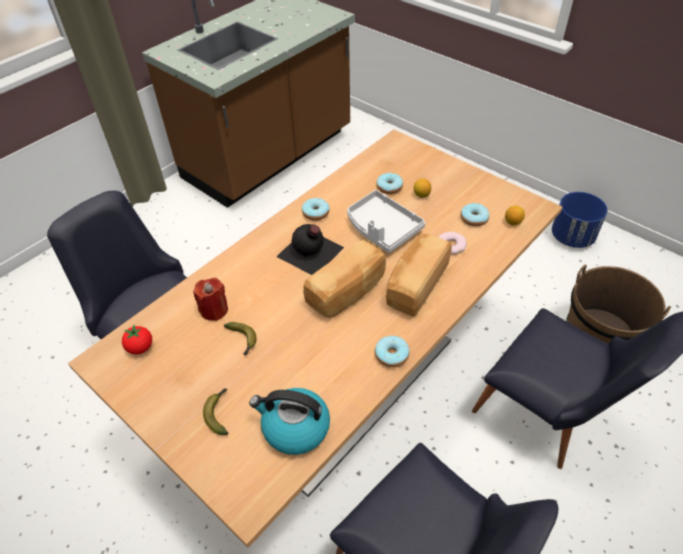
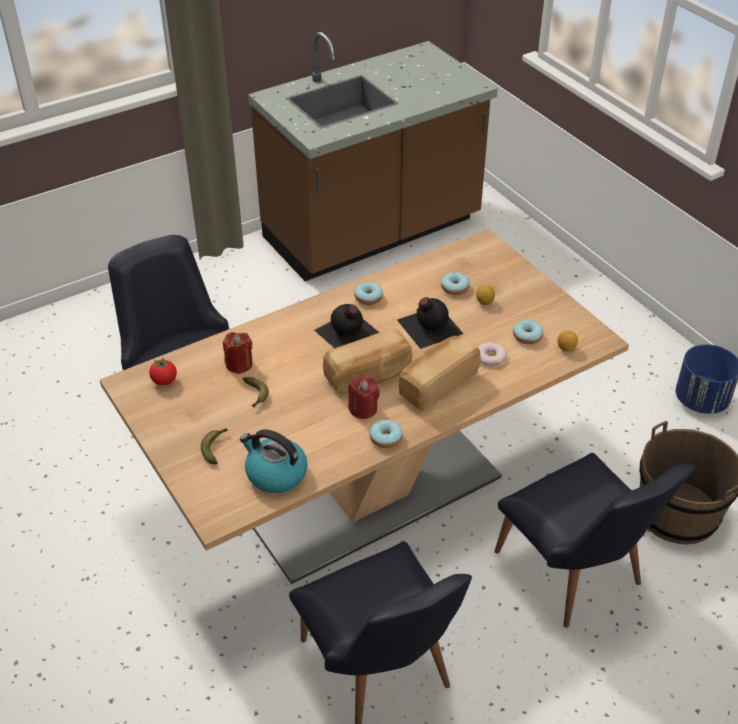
camera: 15 degrees right, 5 degrees down
grey tray [347,190,425,253] -> black bottle [397,297,464,349]
none -> red candle [348,375,380,419]

